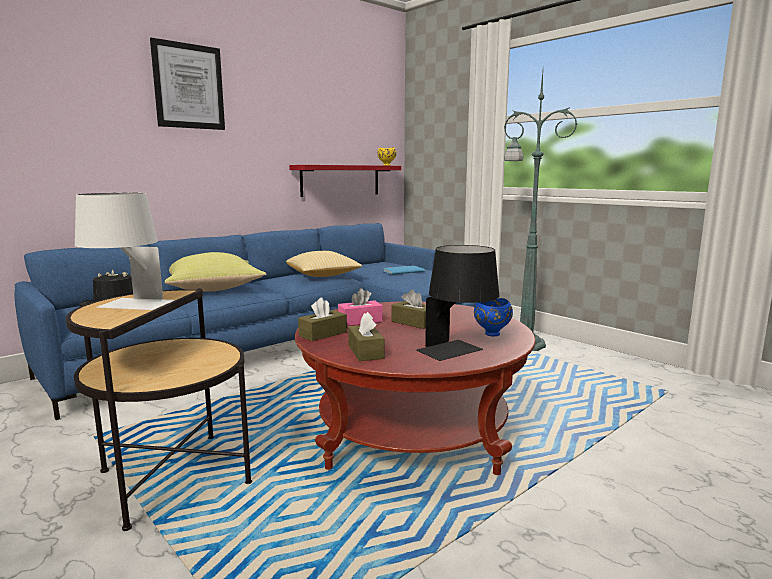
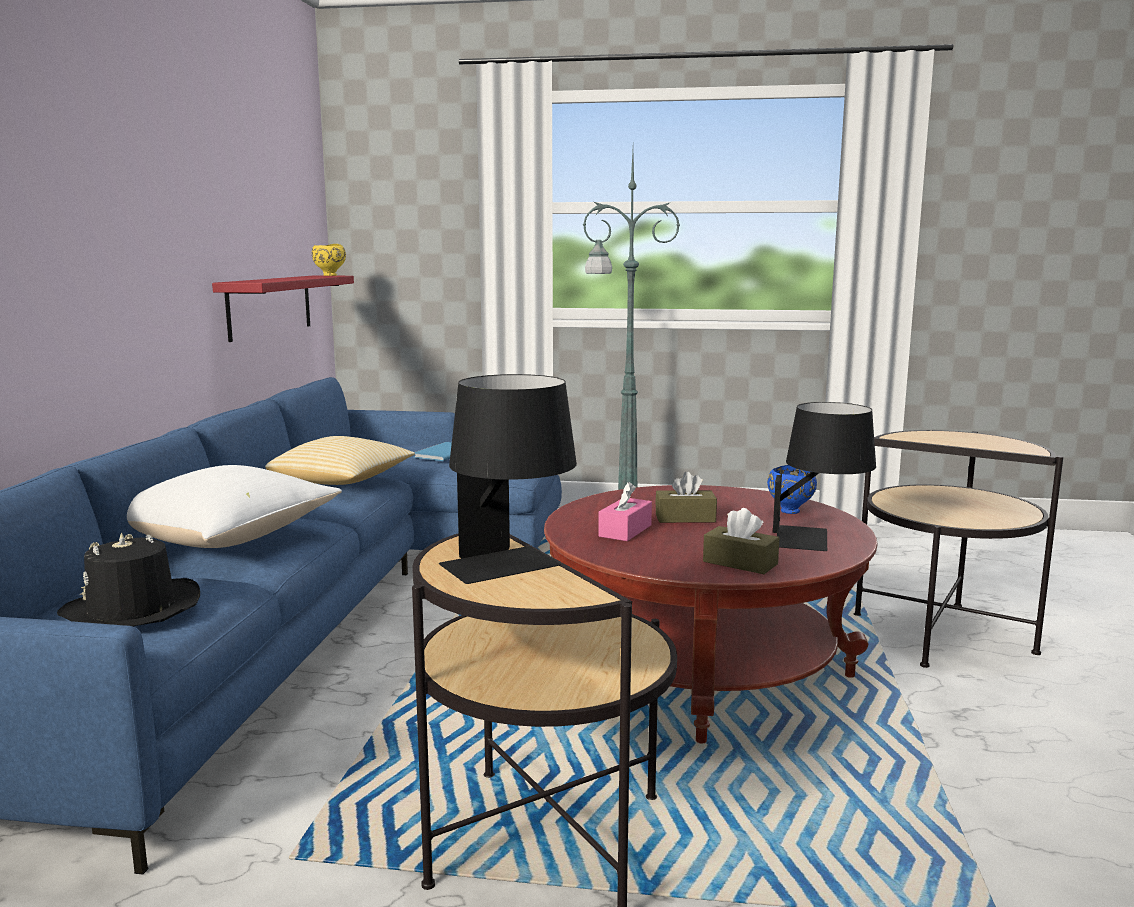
camera: 40 degrees left, 0 degrees up
white table lamp [75,193,175,310] -> black table lamp [439,374,577,584]
picture [150,38,225,130] -> none
yellow pillow [164,252,266,292] -> white pillow [127,465,342,548]
brown tissue box [298,298,347,341] -> none
none -> side table [853,430,1063,668]

